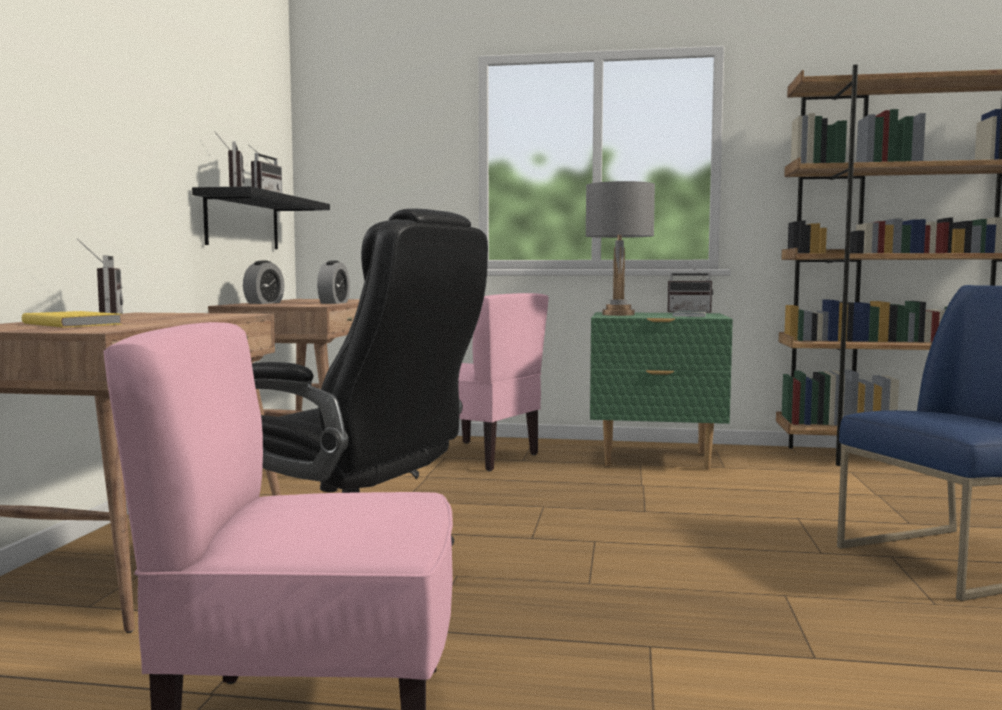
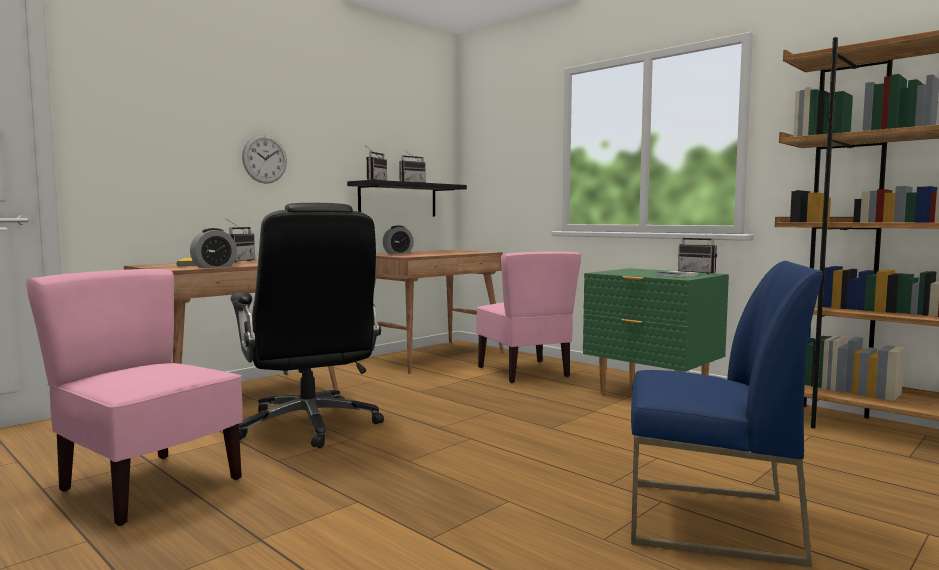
camera: 35 degrees right, 0 degrees up
alarm clock [317,261,350,304] -> alarm clock moved to [190,228,237,268]
grey table lamp [586,181,655,316] -> none
none -> wall clock [242,135,287,184]

